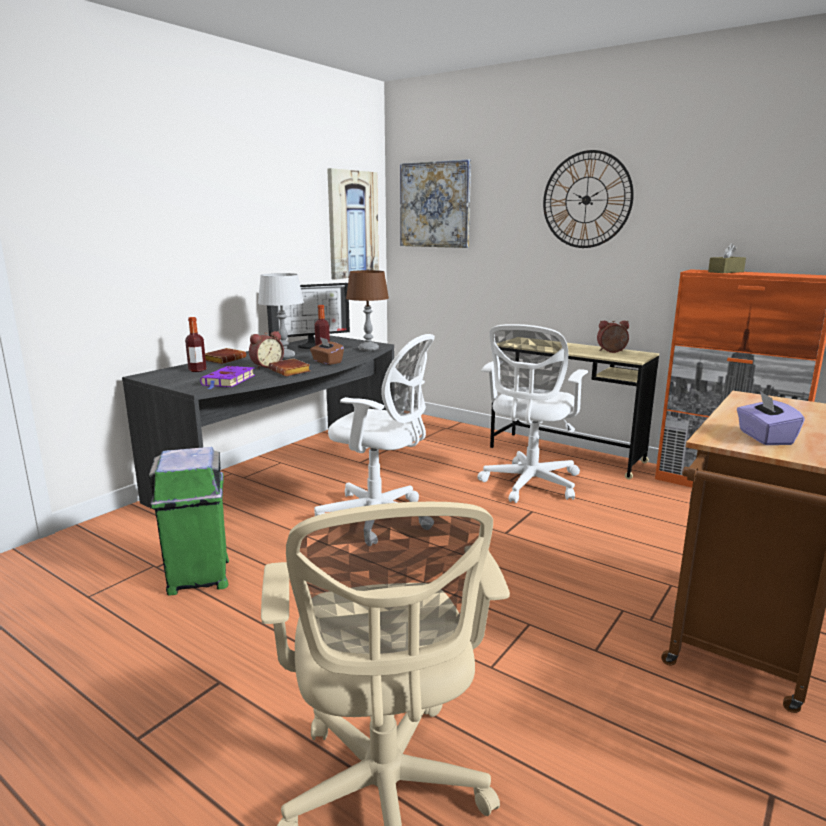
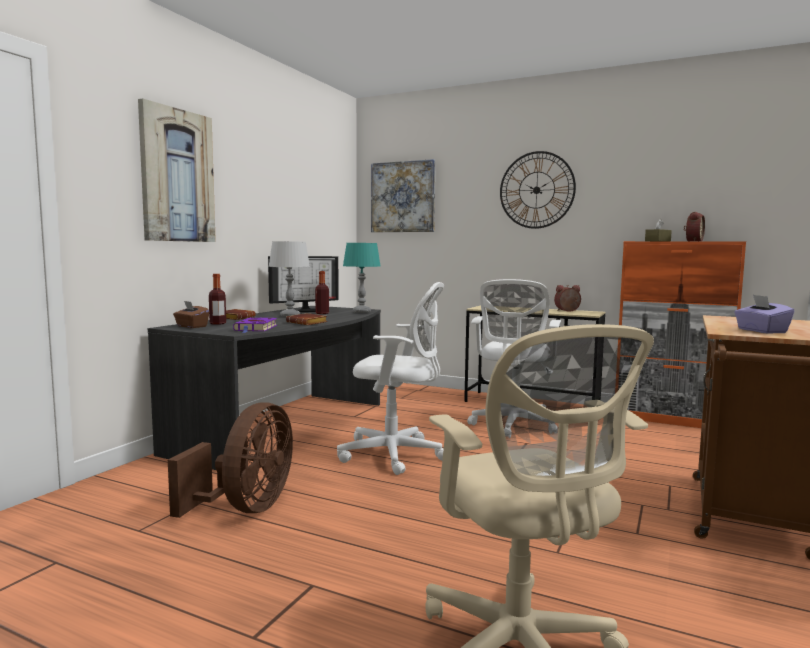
camera: 10 degrees left, 10 degrees down
green trash can [149,447,229,596] -> brown fan [168,402,293,518]
alarm clock [249,331,284,369] -> alarm clock moved to [684,212,705,241]
brown tissue box [310,337,344,365] -> brown tissue box moved to [173,301,210,328]
picture [327,168,379,280] -> picture moved to [138,98,216,242]
brown table lamp [346,270,389,351] -> turquoise table lamp [343,243,380,313]

